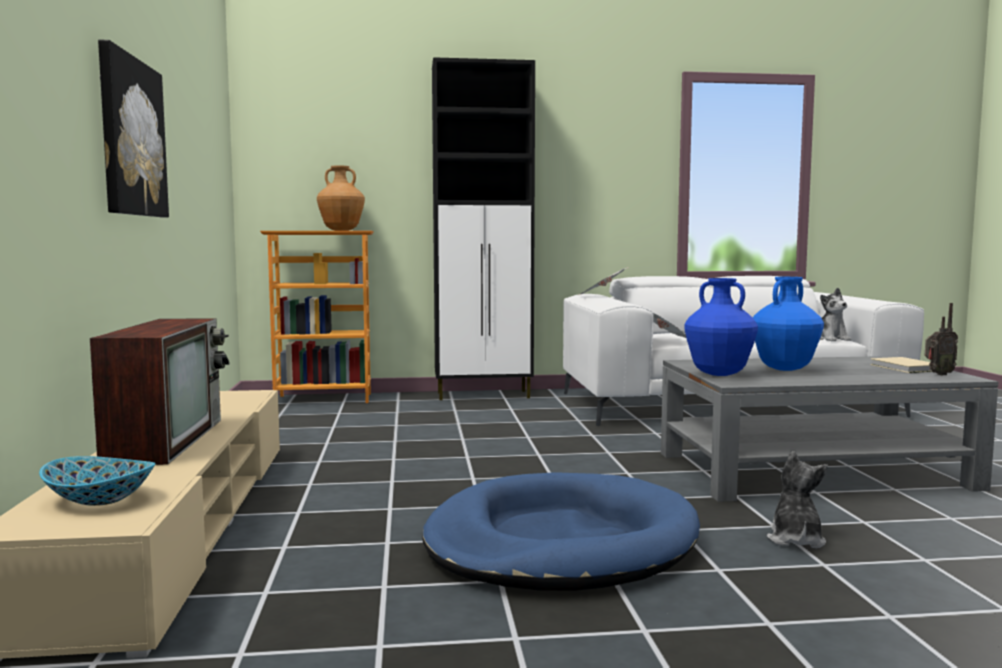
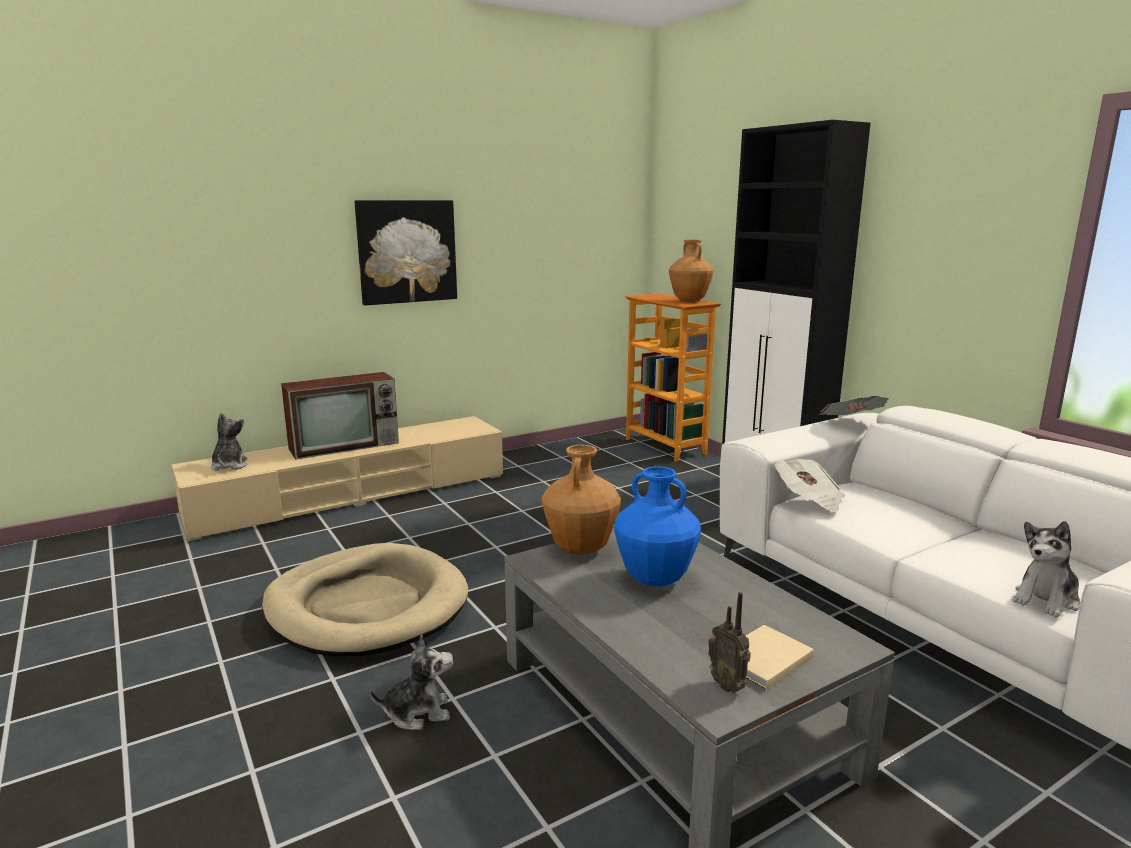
camera: 65 degrees right, 10 degrees up
bowl [39,456,155,506] -> plush toy [211,413,247,471]
blue dog bed [422,472,700,591] -> beige dog bed [262,543,468,656]
blue vase [684,278,758,376] -> brown vase [542,445,621,555]

